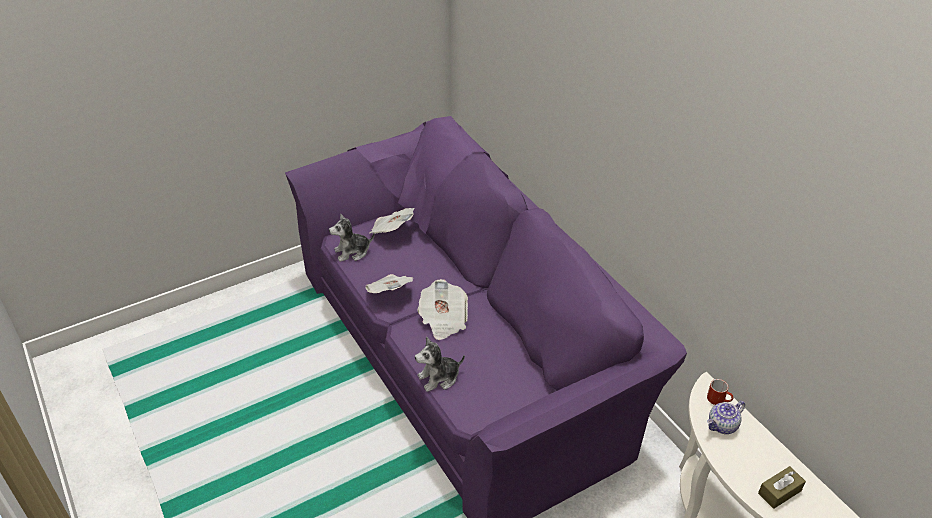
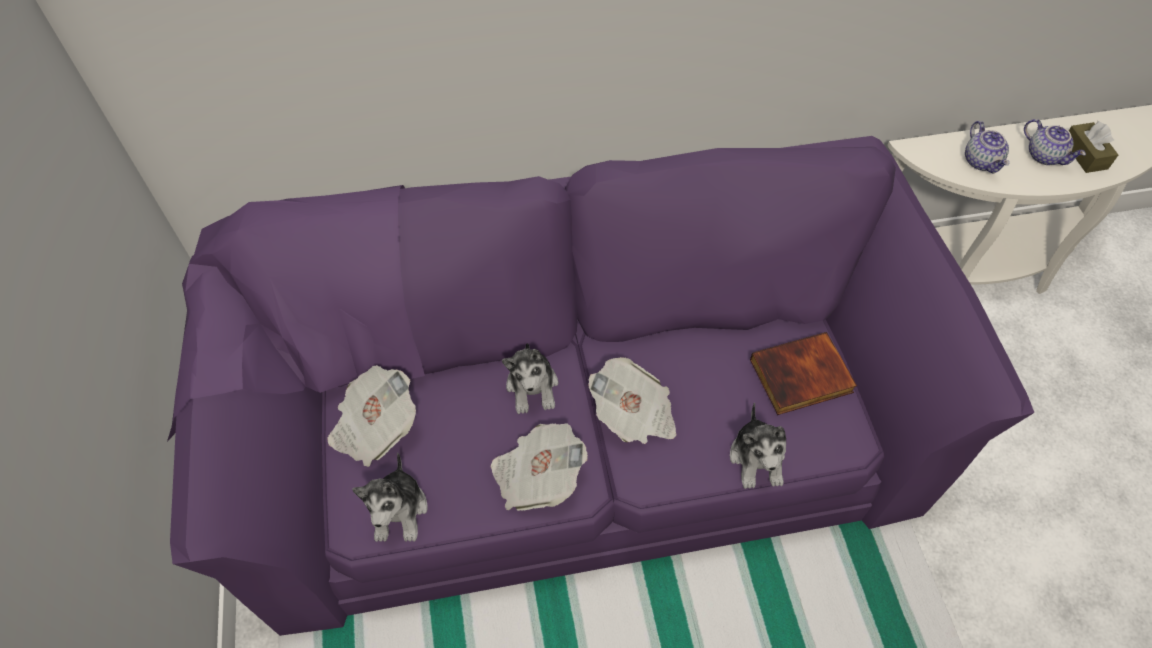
camera: 70 degrees left, 15 degrees up
red mug [707,379,734,405] -> none
none -> plush toy [502,343,558,414]
none -> book [750,332,857,415]
none -> teapot [1024,119,1086,165]

